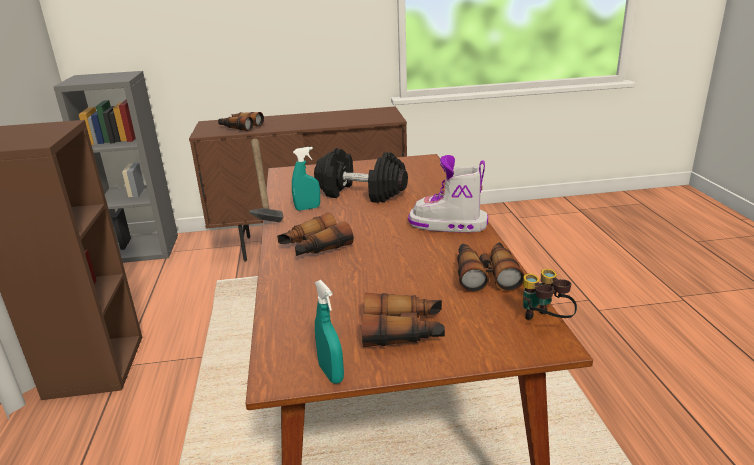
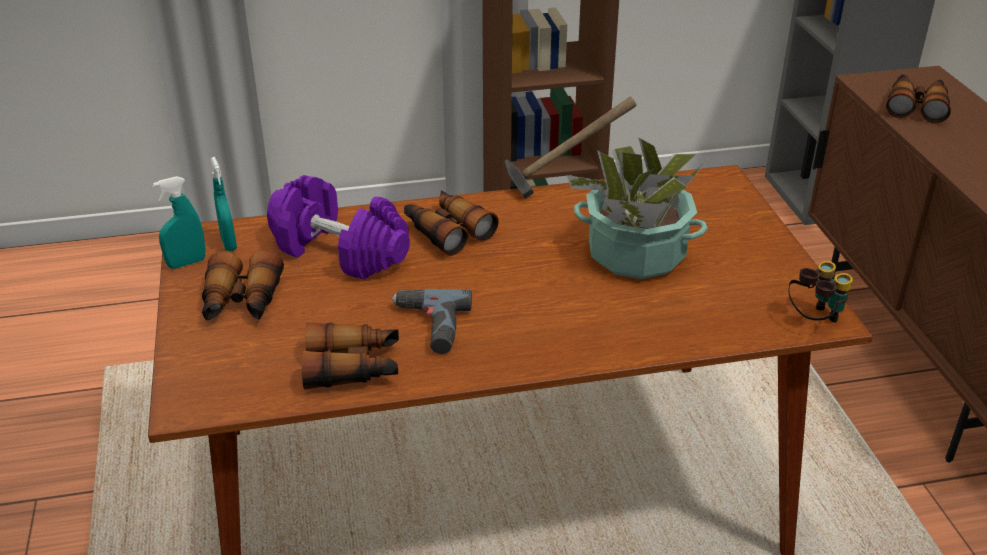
camera: 85 degrees right, 10 degrees up
turquoise spray bottle [292,147,320,211] -> turquoise spray bottle moved to [211,157,237,251]
black dumbbell [314,148,408,203] -> potted plant [567,138,708,279]
boot [408,155,488,233] -> none
binoculars [523,269,577,320] -> binoculars moved to [789,261,853,323]
none -> purple dumbbell [267,175,410,280]
none -> power drill [392,289,472,354]

